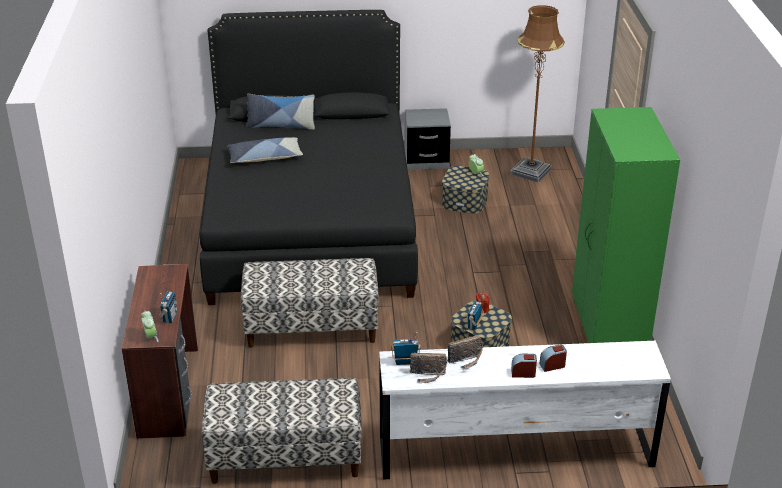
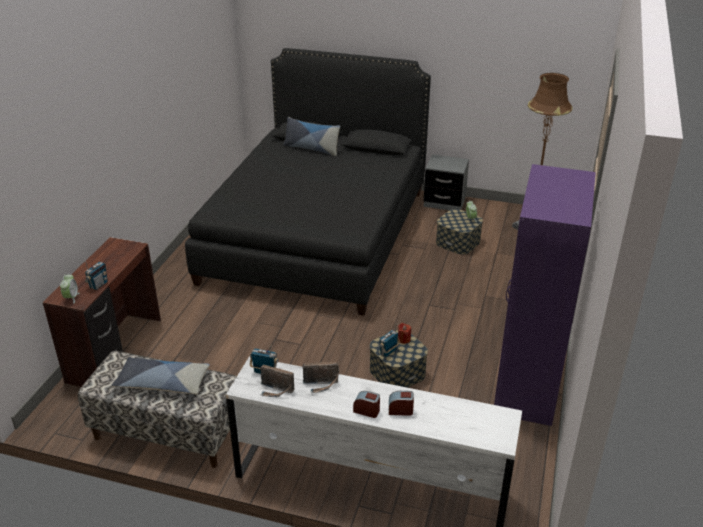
camera: 20 degrees right, 0 degrees up
pillow [228,137,303,163] -> pillow moved to [112,357,210,394]
bench [241,258,379,348] -> none
green wardrobe [572,107,680,343] -> purple wardrobe [494,164,596,426]

